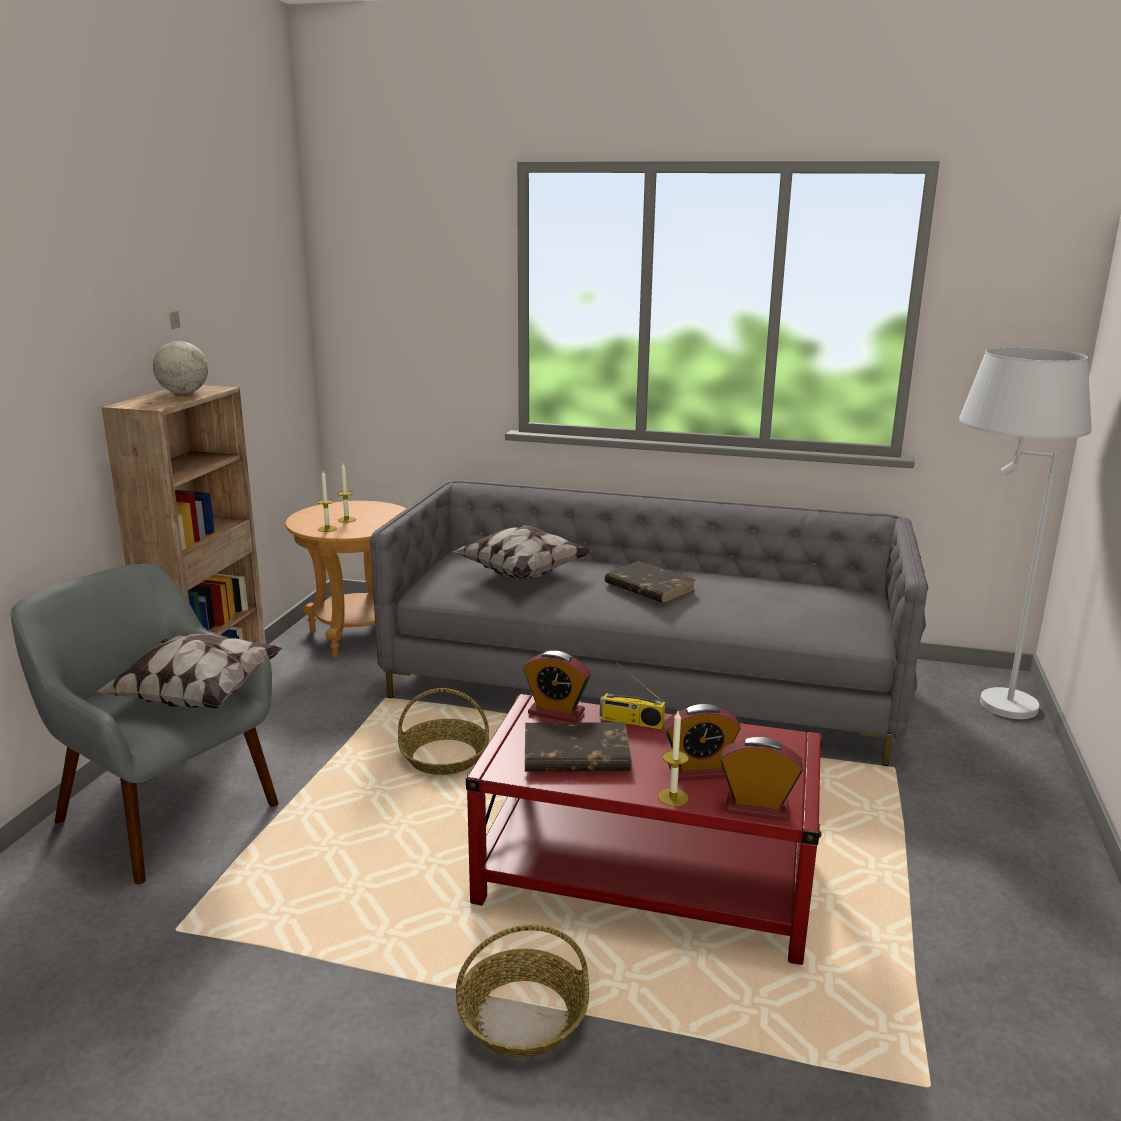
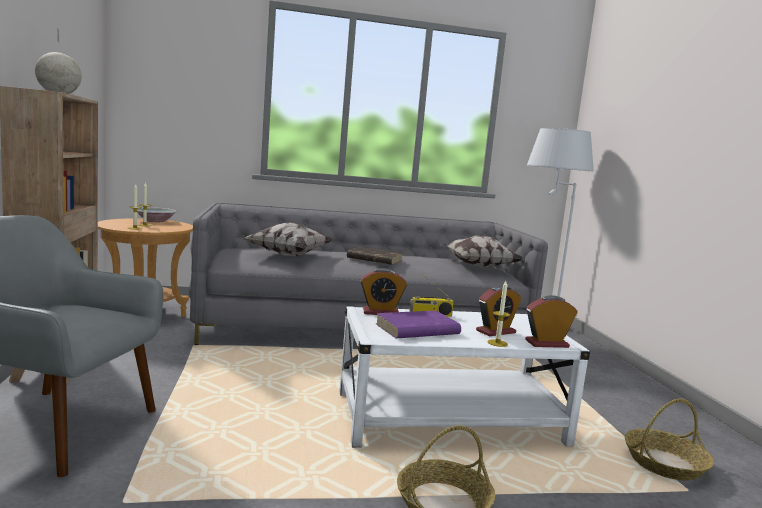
camera: 25 degrees left, 10 degrees down
pillow [95,634,283,709] -> pillow moved to [439,235,523,268]
basket [398,688,489,775] -> basket moved to [625,399,714,481]
red coffee table [466,694,823,965] -> white coffee table [339,306,590,447]
brown book [525,722,631,772] -> purple book [376,310,461,338]
none -> bowl [137,207,177,222]

